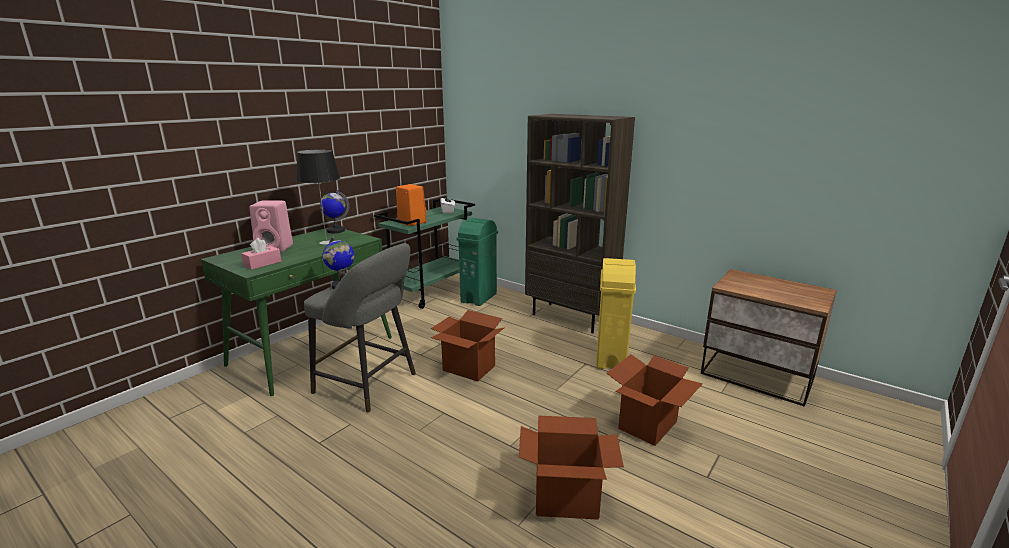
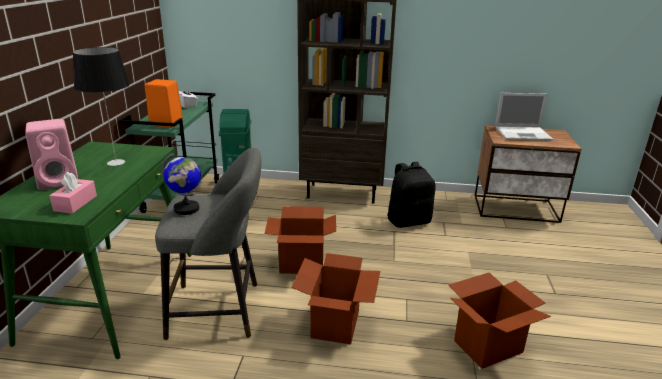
camera: 30 degrees left, 5 degrees up
globe [320,190,349,233] -> none
yellow trash can [596,258,636,369] -> black backpack [387,162,436,228]
cardboard box [606,354,703,446] -> cardboard box moved to [291,253,380,344]
none -> laptop [495,93,553,141]

